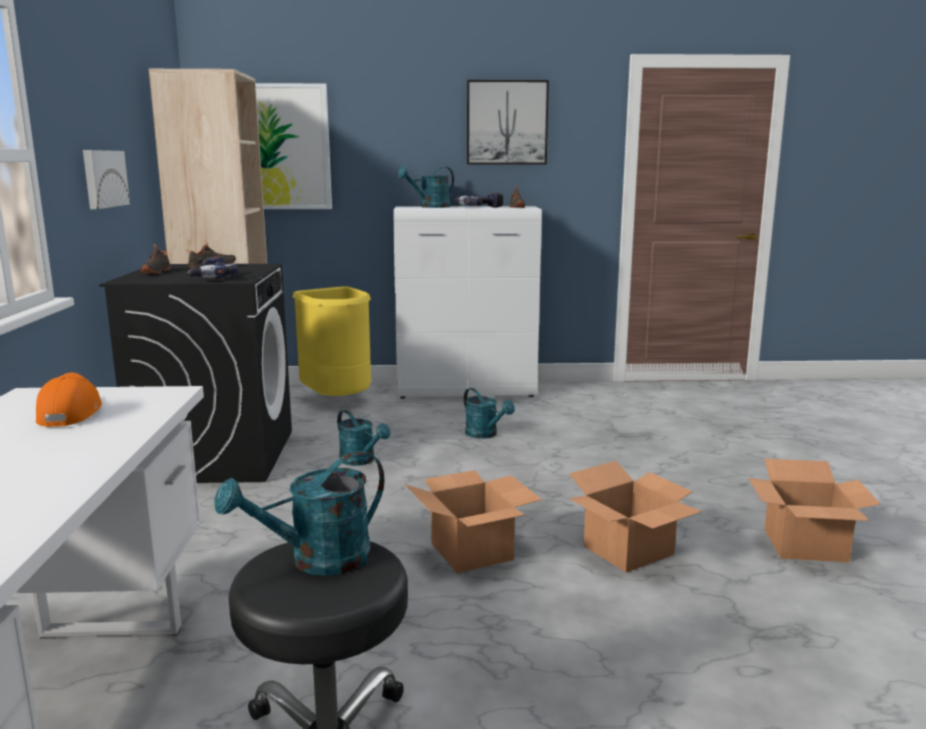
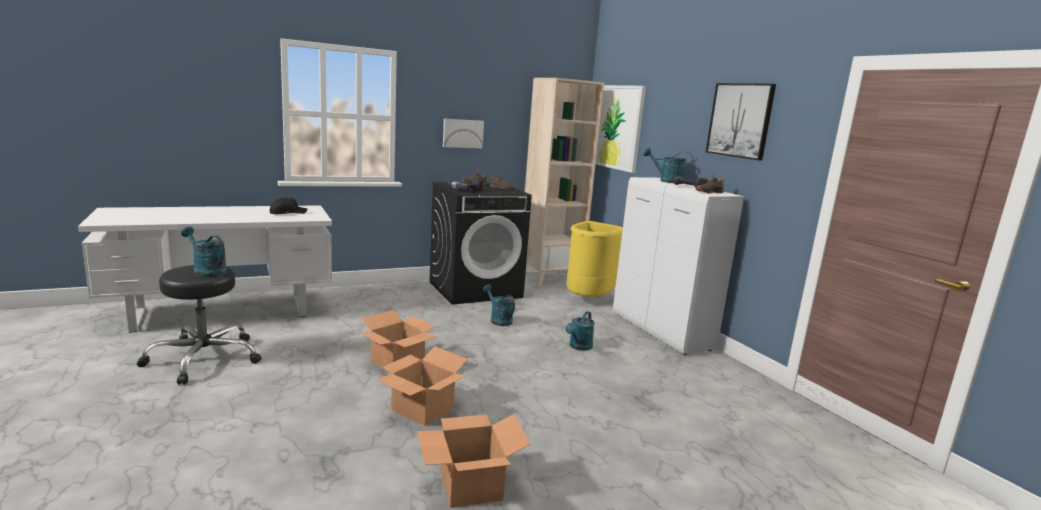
camera: 65 degrees right, 0 degrees up
orange cap [36,372,102,427] -> black cap [270,198,307,214]
turquoise watering can [337,410,391,466] -> turquoise watering can turned 120 degrees clockwise [483,285,515,326]

